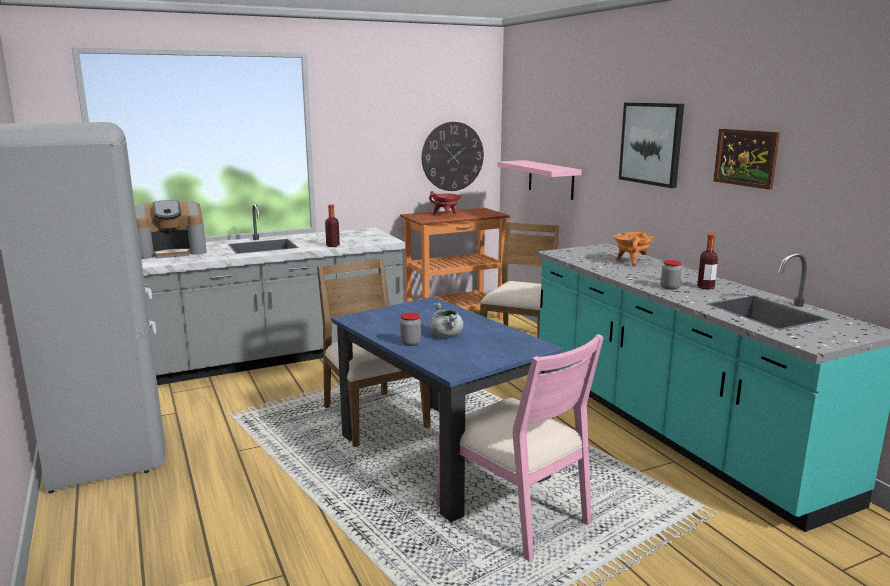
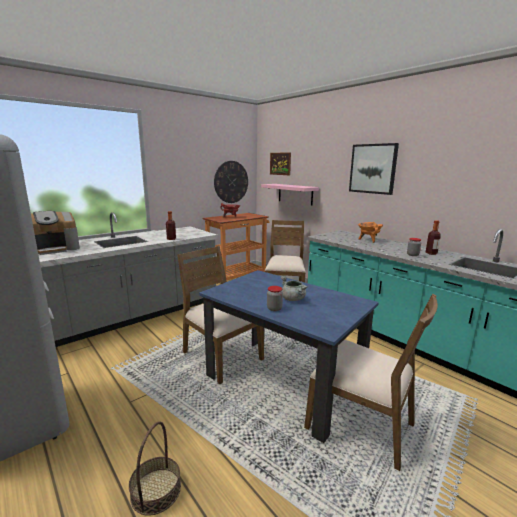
camera: 15 degrees left, 0 degrees up
pink chair [436,334,604,562] -> brown chair [304,294,438,471]
picture [713,129,780,190] -> picture moved to [270,152,291,175]
none -> basket [129,421,181,516]

